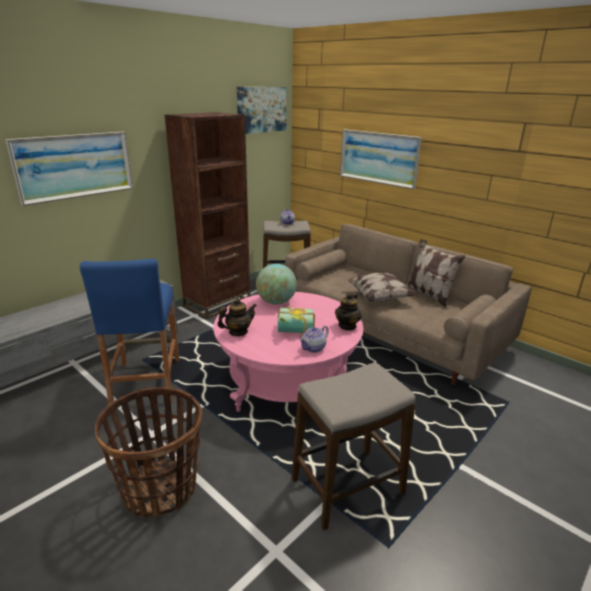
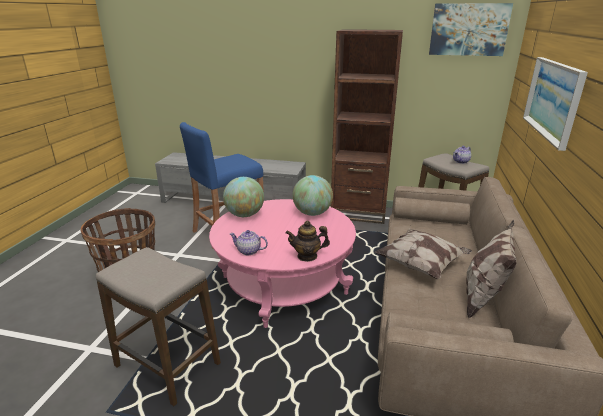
camera: 60 degrees right, 0 degrees up
picture [5,132,133,206] -> none
teapot [217,298,257,336] -> globe [223,177,264,217]
book [278,307,315,334] -> none

